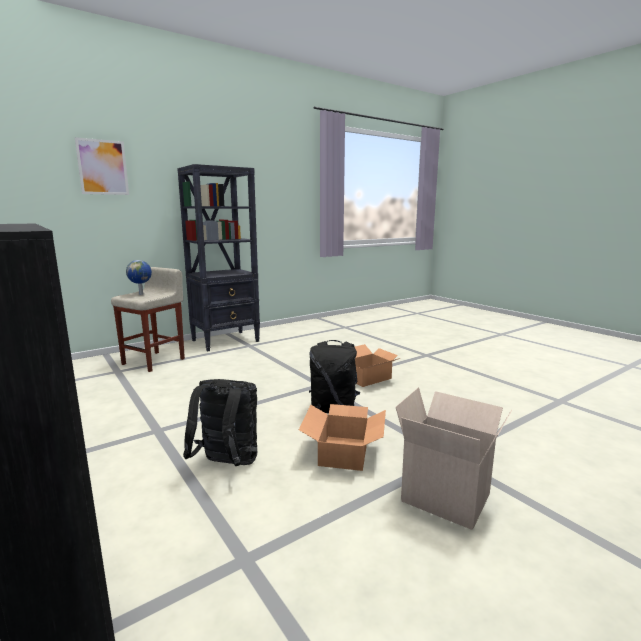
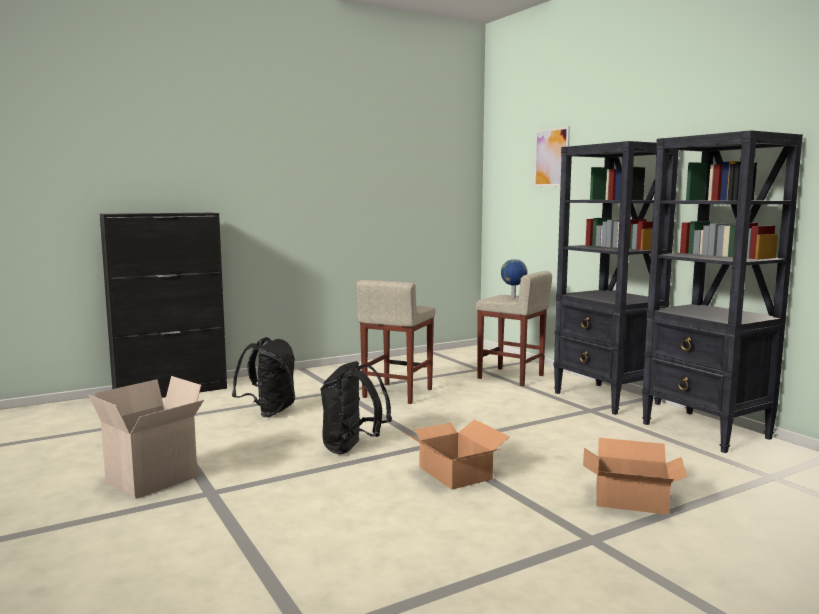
camera: 95 degrees right, 5 degrees down
cardboard box [299,404,386,471] -> cardboard box moved to [583,438,687,515]
none -> beige stool [356,280,435,404]
none -> black bookcase [642,130,803,453]

